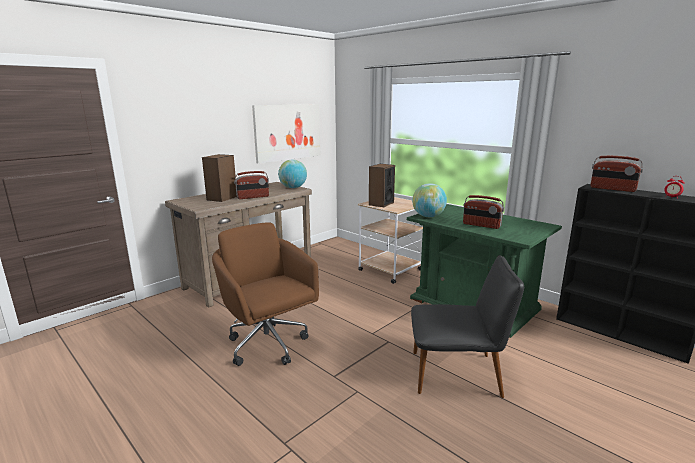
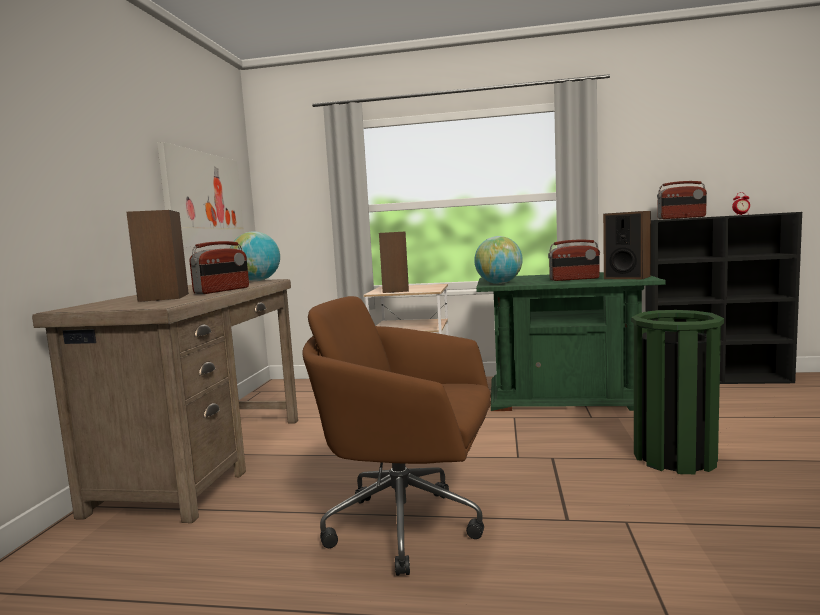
camera: 35 degrees left, 10 degrees down
black chair [411,255,524,398] -> green trash can [631,310,724,474]
none -> speaker [603,211,651,279]

